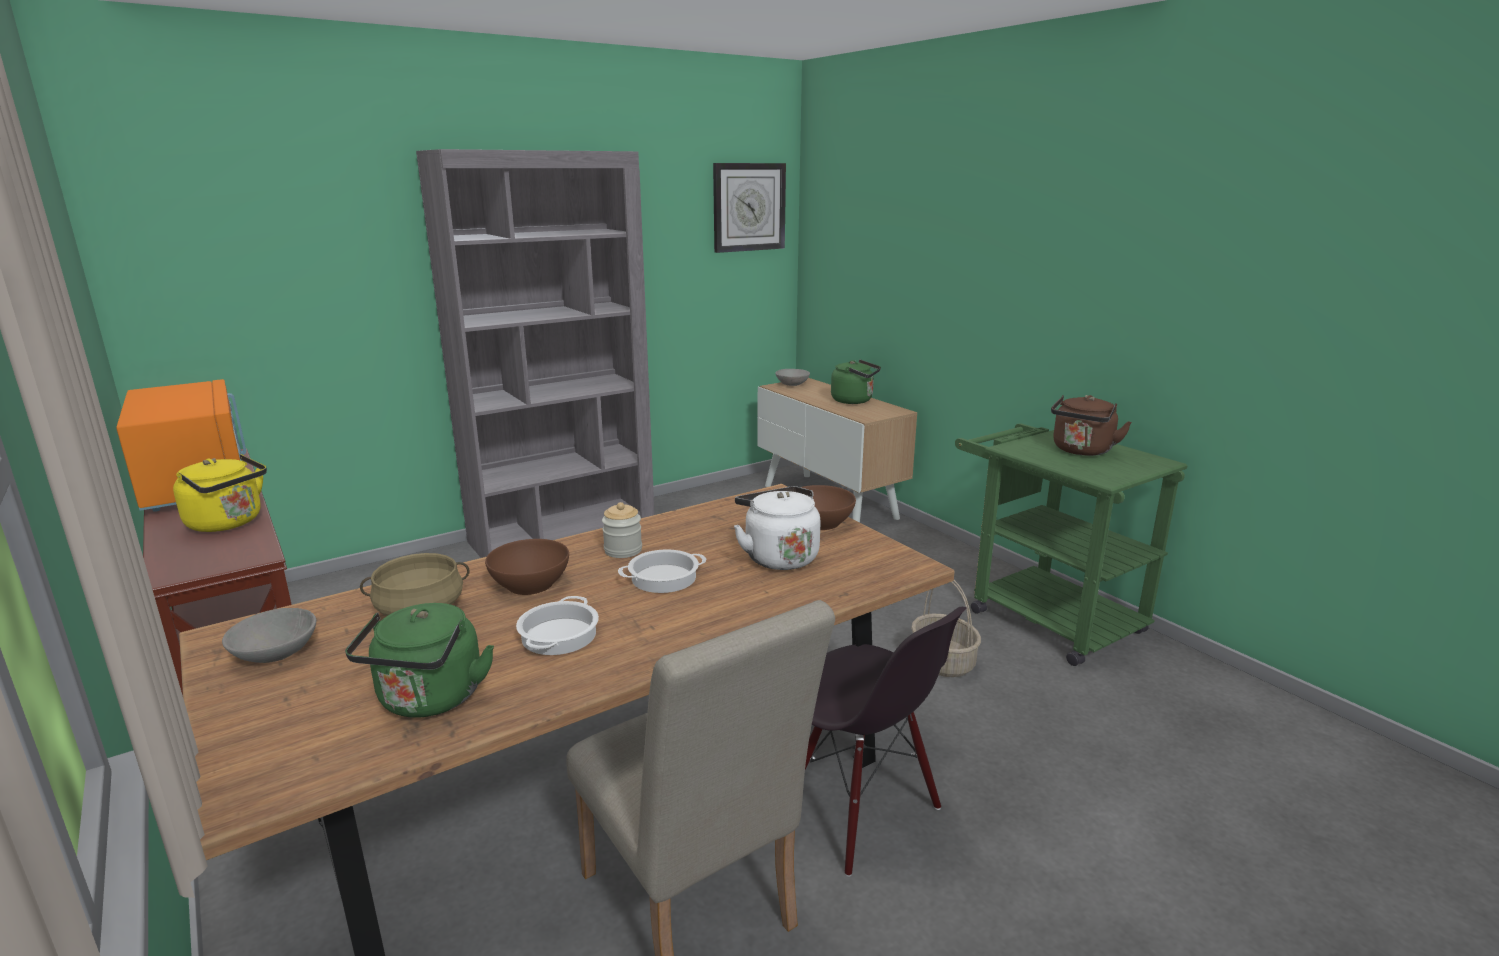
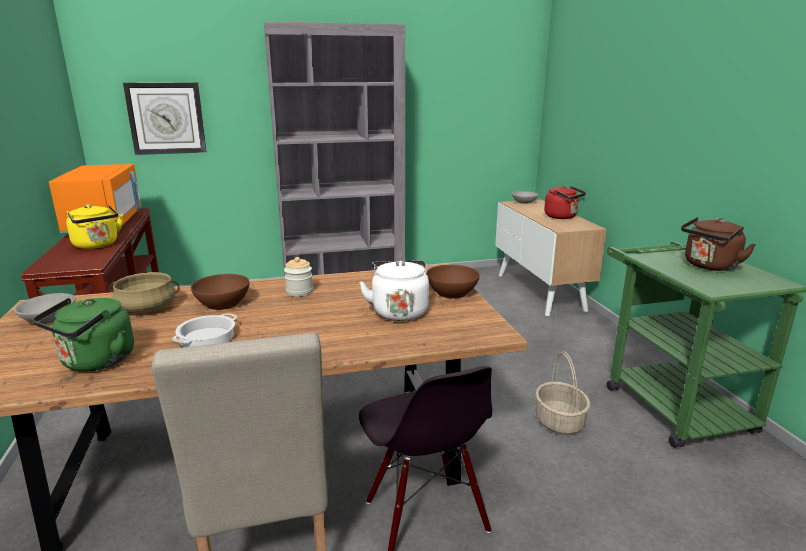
camera: 20 degrees right, 0 degrees up
cooking pot [618,549,707,593] -> none
wall clock [713,163,786,253] -> wall clock moved to [123,83,207,155]
green kettle [831,359,881,404] -> red kettle [544,186,586,219]

